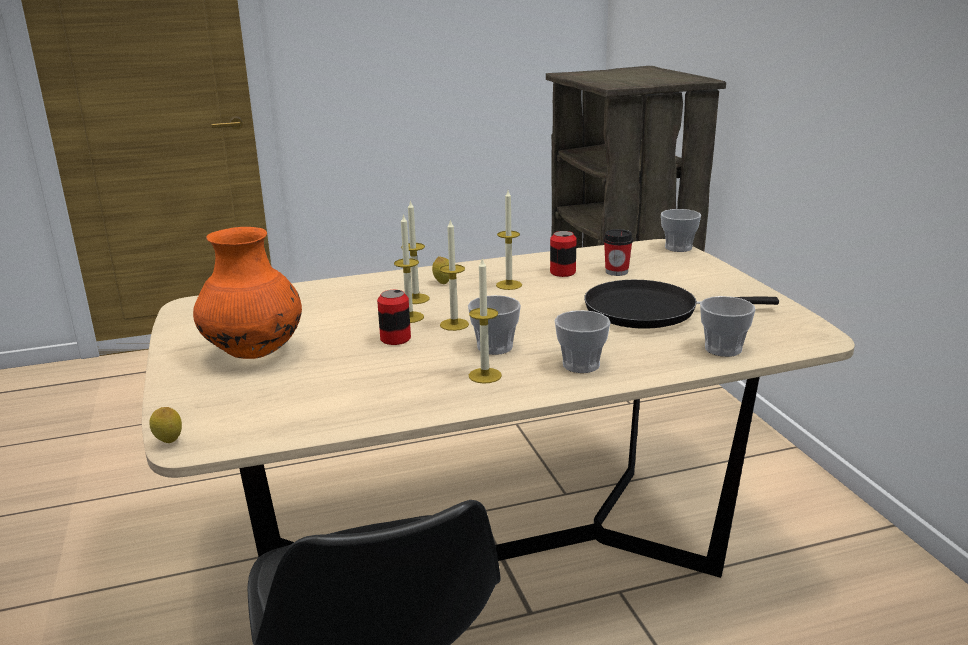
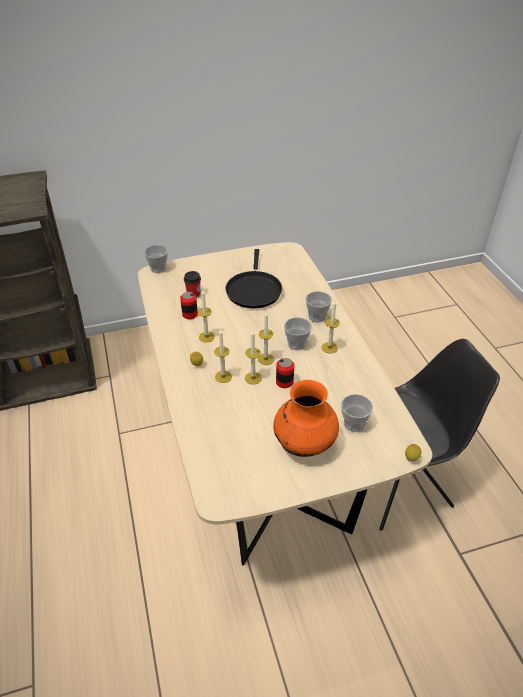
camera: 90 degrees left, 20 degrees up
cup [700,296,755,357] -> cup moved to [341,394,373,432]

